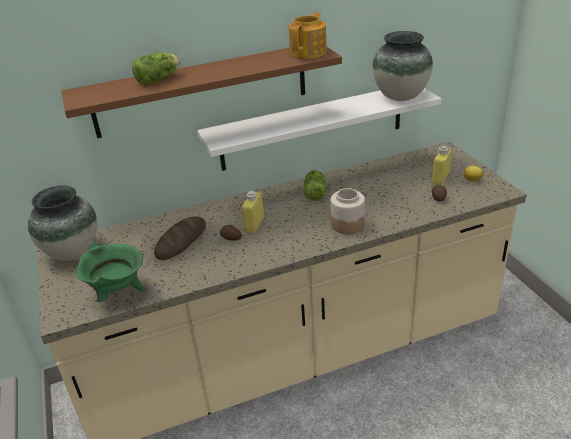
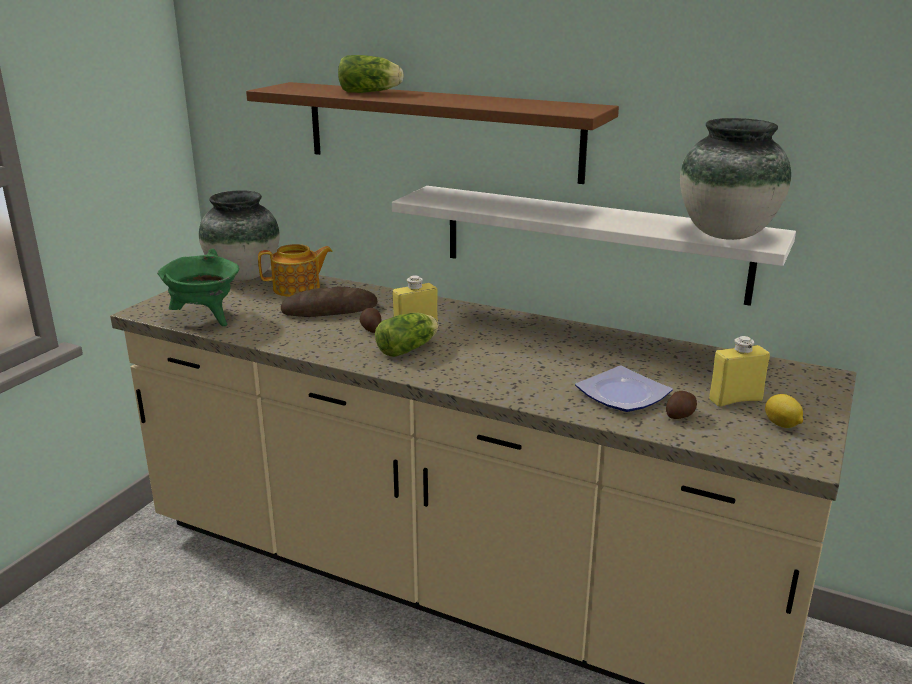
camera: 45 degrees right, 10 degrees down
teapot [289,12,327,59] -> teapot moved to [258,244,333,297]
lettuce [304,170,327,201] -> lettuce moved to [375,313,439,357]
jar [330,188,365,234] -> none
none -> plate [575,366,673,412]

